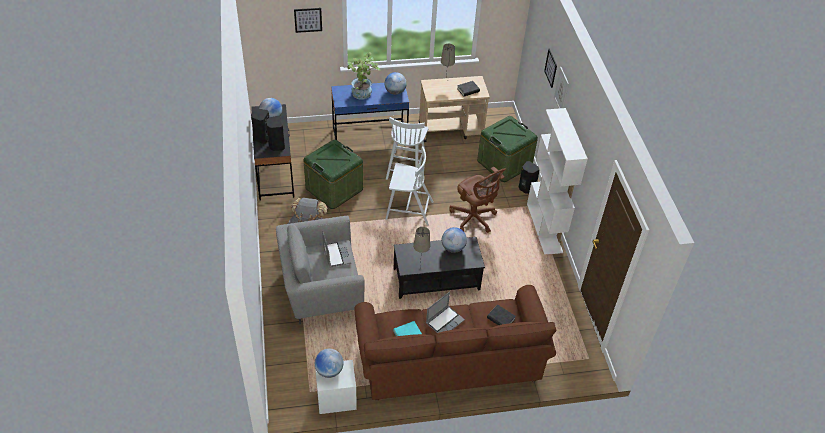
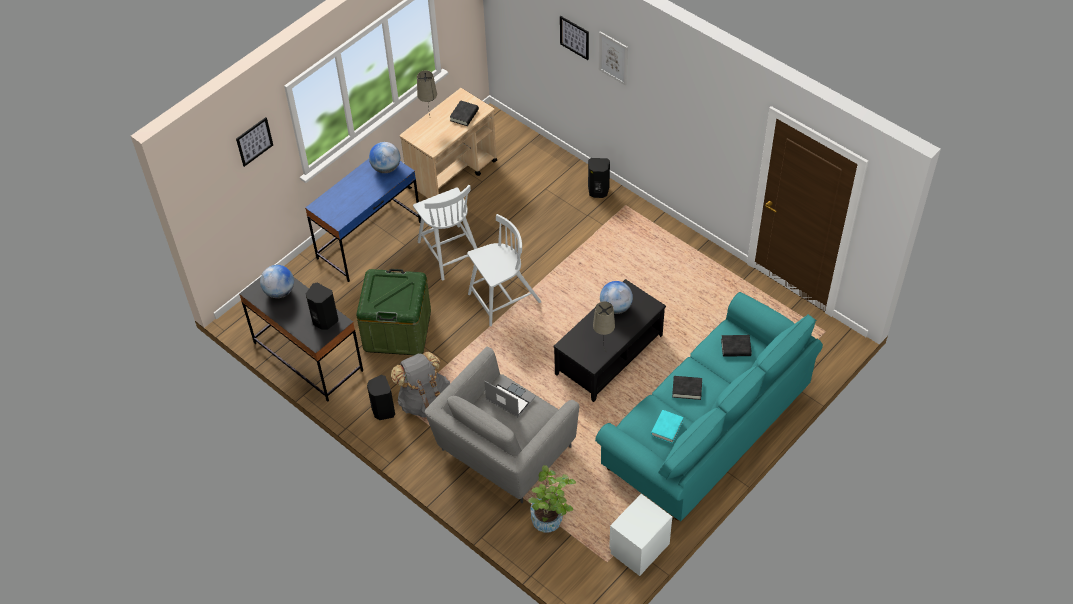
camera: 35 degrees left, 5 degrees up
black speaker [251,109,269,144] -> black speaker moved to [367,375,395,420]
globe [315,349,344,378] -> none
potted plant [347,52,381,100] -> potted plant moved to [528,465,576,533]
brown sofa [354,285,556,401] -> turquoise sofa [595,292,823,521]
laptop [426,292,465,333] -> black book [672,376,702,400]
brown office chair [450,167,506,233] -> none
green storage box [477,116,538,182] -> none
white bookcase [527,108,588,255] -> none

